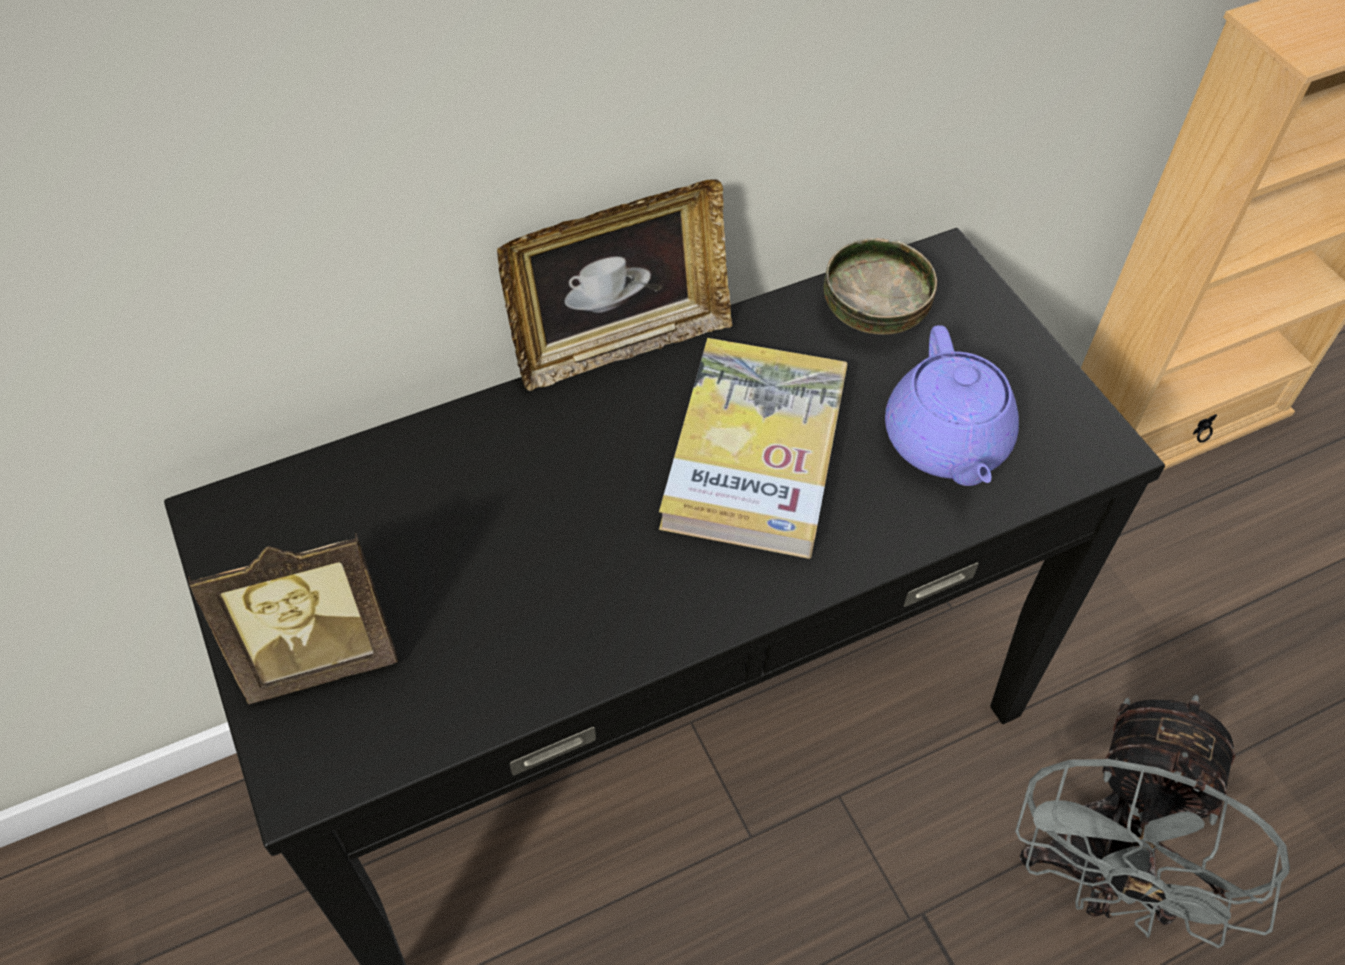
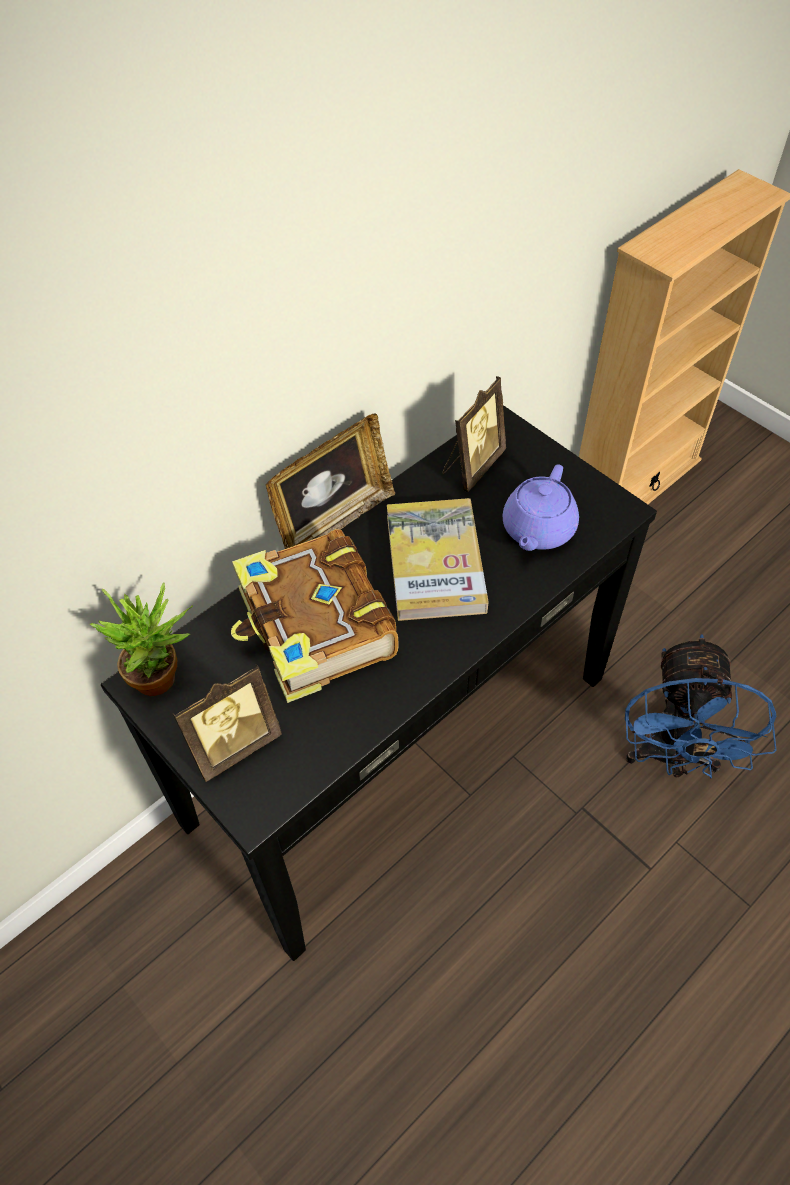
camera: 15 degrees left, 0 degrees up
bowl [823,238,937,335] -> picture frame [443,376,506,492]
purple teapot [885,325,1019,486] -> purple teapot turned 45 degrees clockwise [502,464,579,551]
grey fan [1015,694,1290,948] -> blue fan [625,634,776,778]
none -> potted plant [90,583,193,696]
none -> book [231,529,399,703]

